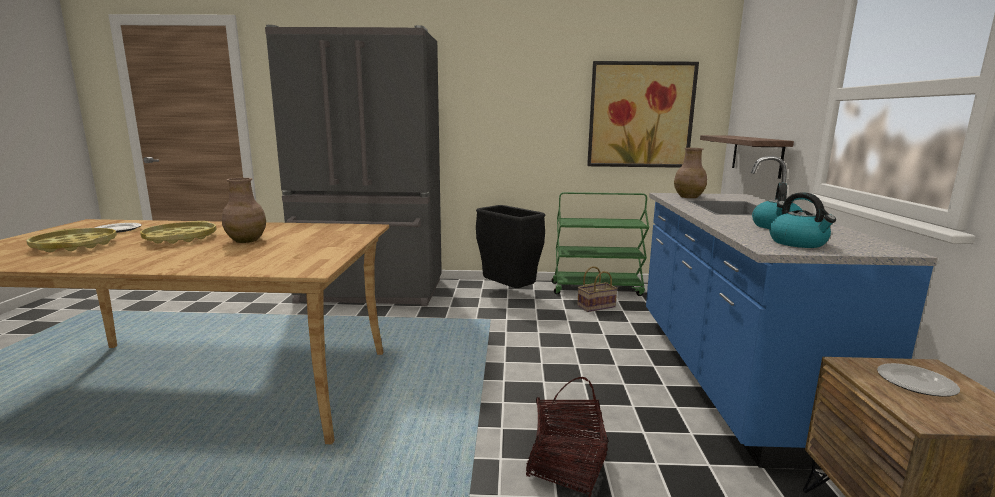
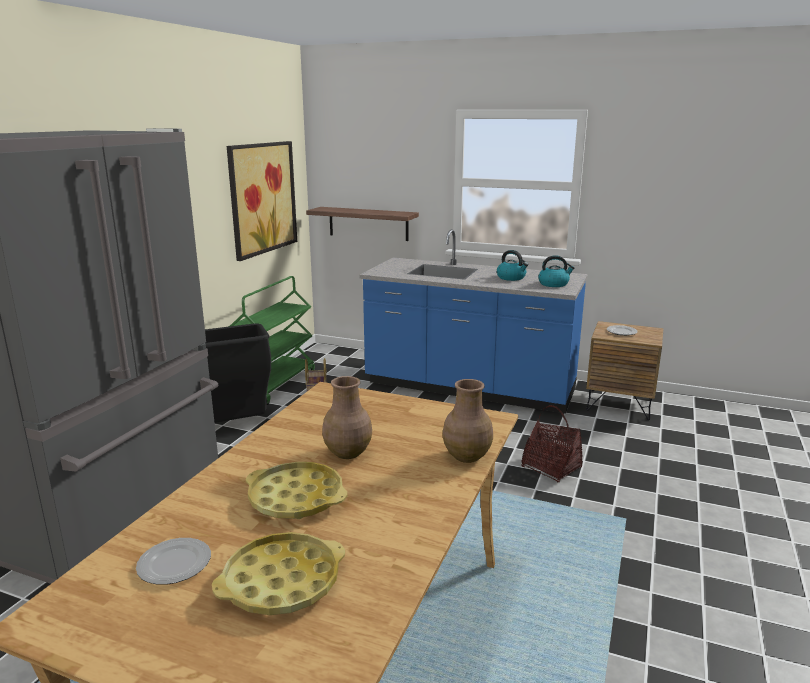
camera: 70 degrees left, 5 degrees up
brown vase [674,148,707,198] -> brown vase moved to [442,379,493,463]

